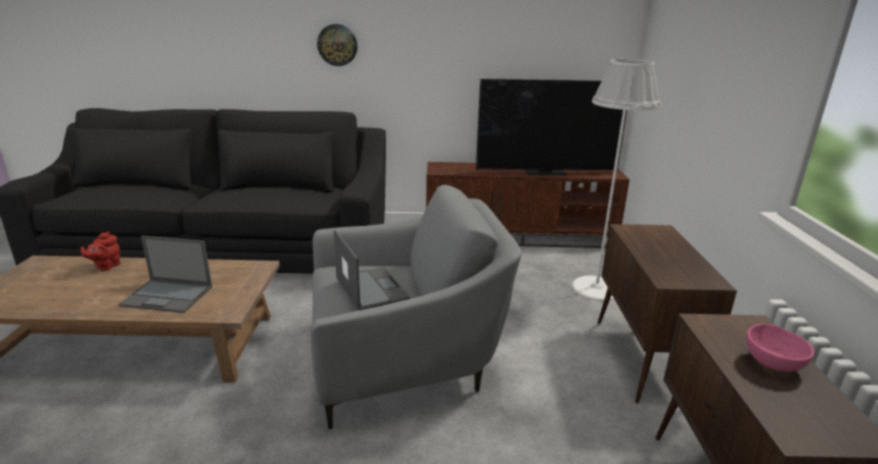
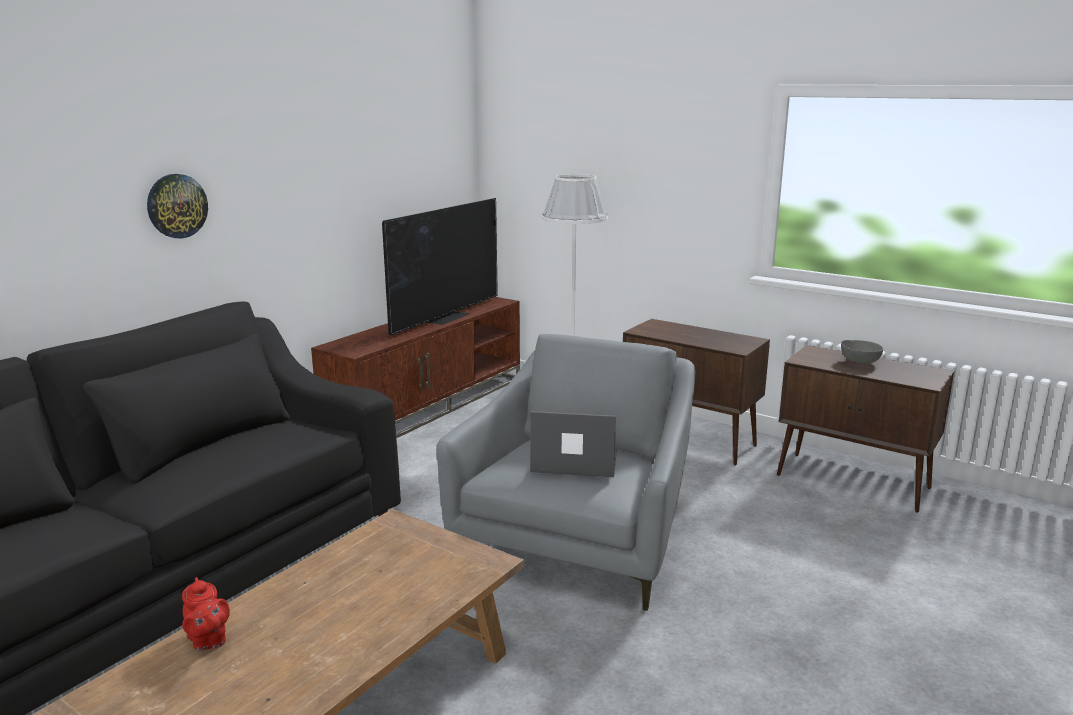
camera: 55 degrees left, 5 degrees down
laptop [118,236,212,313] -> none
pink bowl [746,324,814,372] -> grey bowl [841,340,883,364]

